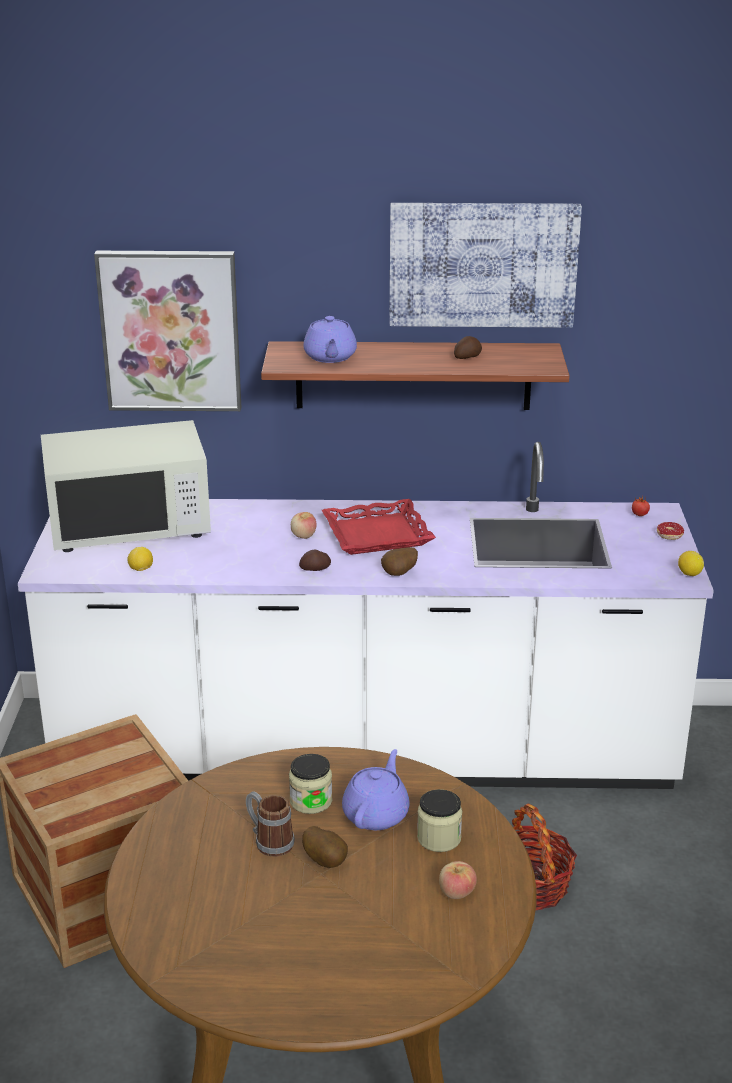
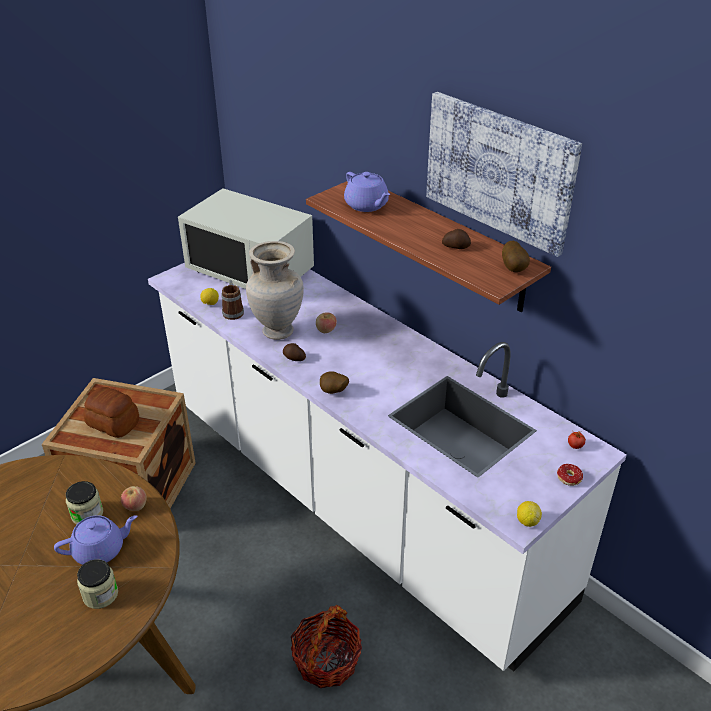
camera: 45 degrees right, 10 degrees up
picture [94,251,241,411] -> none
mug [246,792,295,857] -> mug moved to [221,280,244,320]
potato [302,826,348,868] -> potato moved to [502,241,530,272]
purple teapot [303,316,357,363] -> purple teapot turned 75 degrees counterclockwise [344,172,390,212]
red tray [322,499,436,555] -> none
apple [439,861,477,899] -> apple moved to [121,486,147,511]
none -> bread [83,387,139,438]
none -> beige vase [246,241,304,340]

